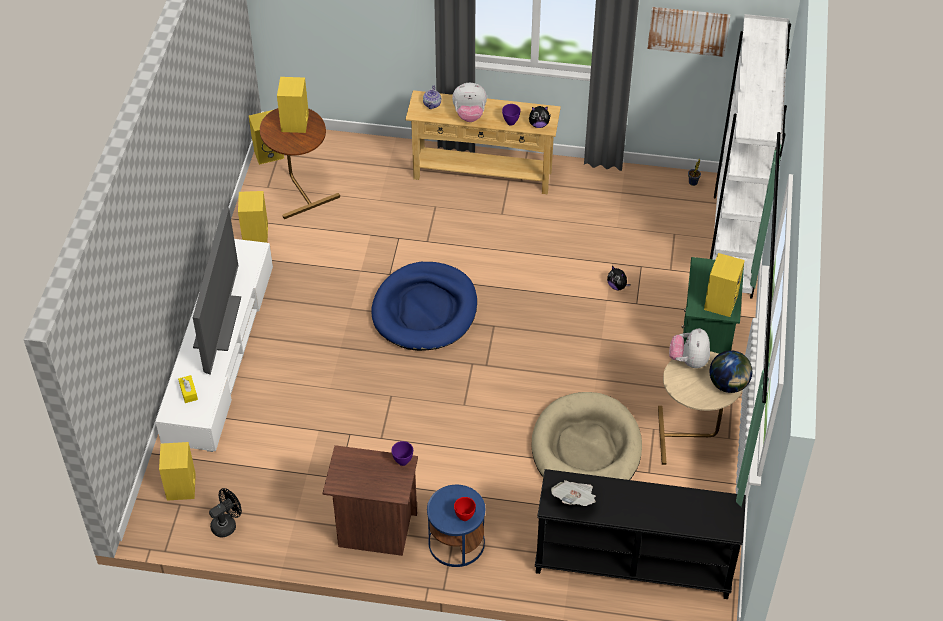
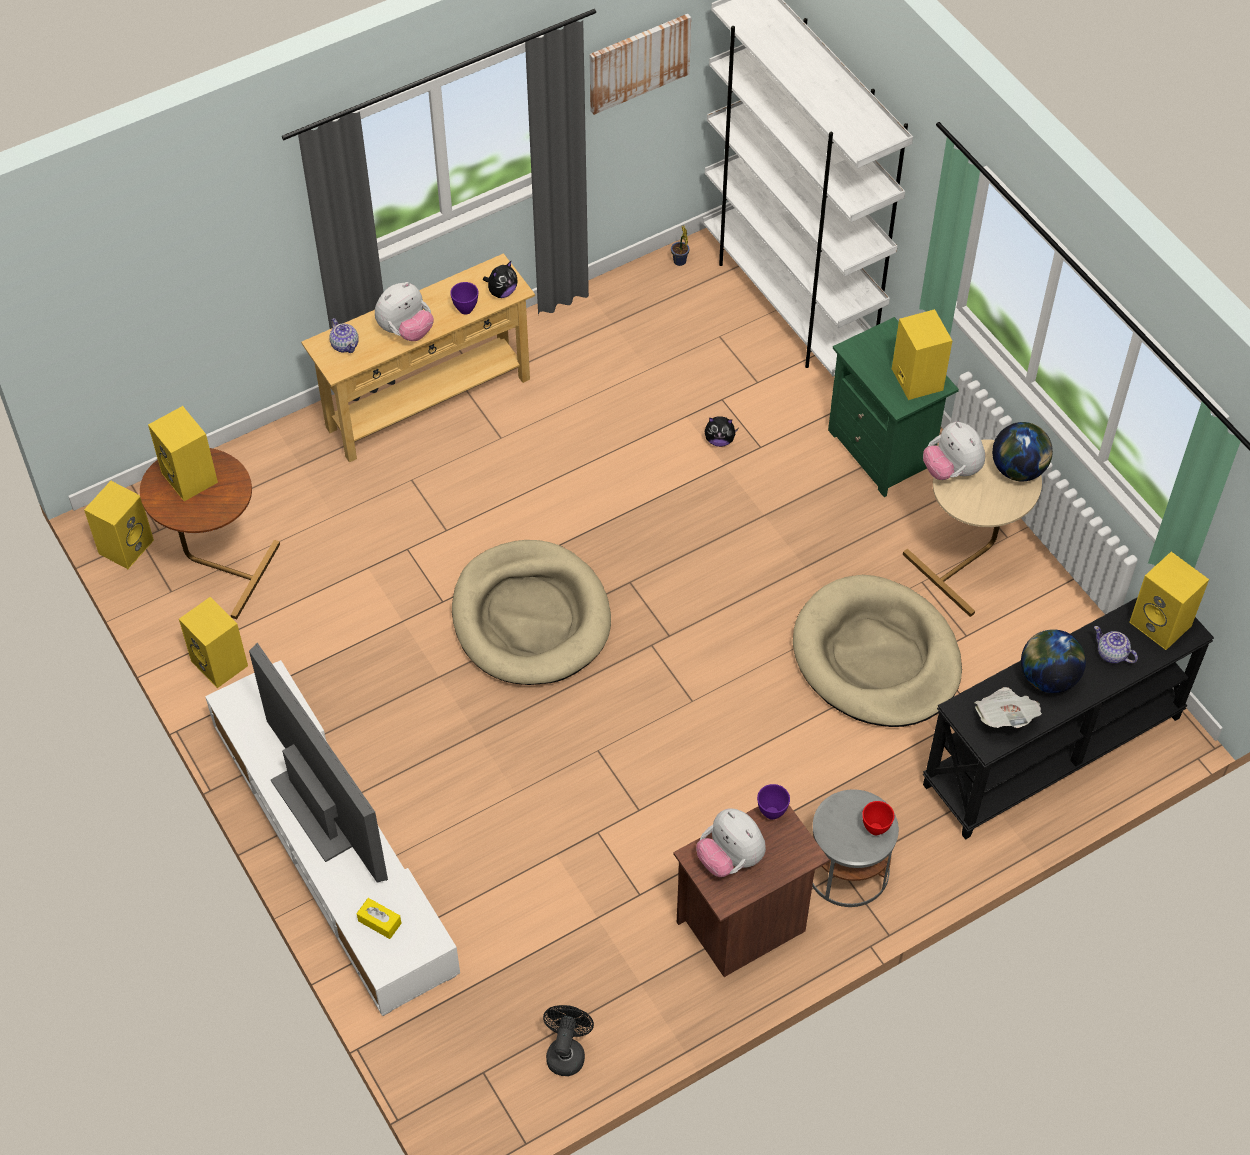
camera: 40 degrees left, 5 degrees up
yellow speaker [159,442,196,501] -> yellow speaker moved to [1129,552,1209,650]
blue dog bed [371,262,477,351] -> beige dog bed [452,540,611,685]
blue side table [427,485,485,567] -> grey side table [812,790,899,907]
none -> plush toy [696,809,766,877]
none -> globe [1021,629,1086,693]
none -> teapot [1094,626,1138,663]

